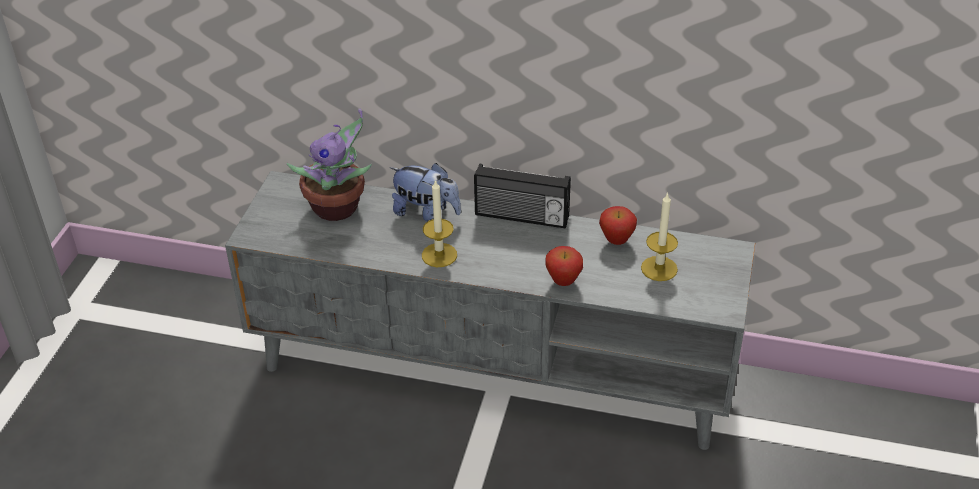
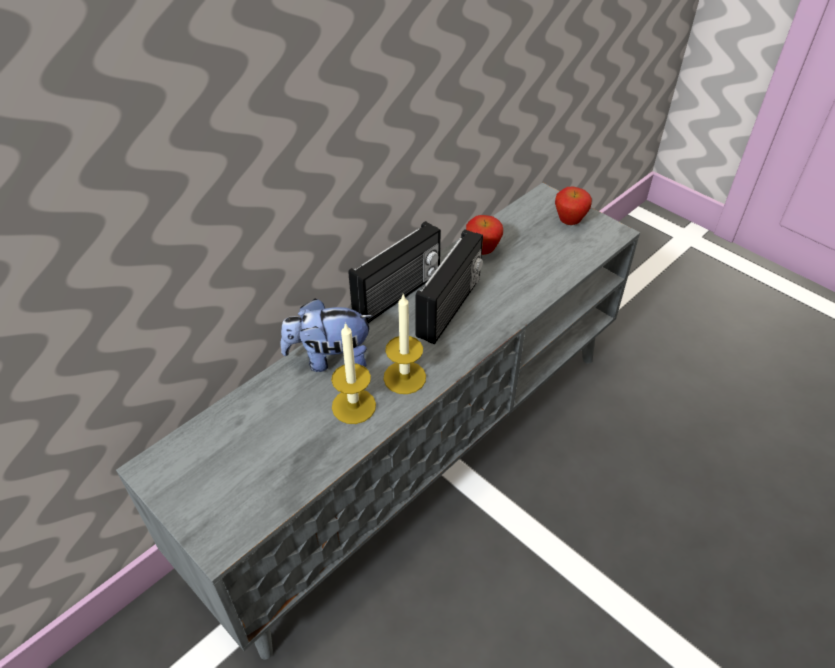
camera: 60 degrees left, 5 degrees up
potted plant [287,109,372,221] -> none
plush toy [390,163,461,222] -> plush toy turned 150 degrees counterclockwise [281,299,373,372]
apple [545,246,583,286] -> apple moved to [555,187,592,225]
candle [641,192,678,281] -> candle moved to [331,322,376,424]
none -> radio [416,229,483,344]

